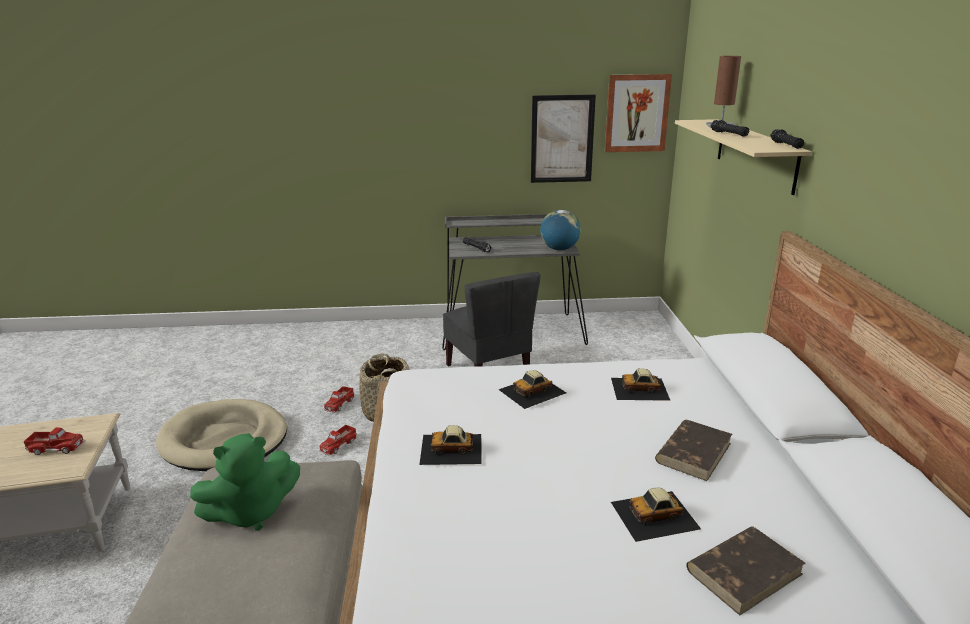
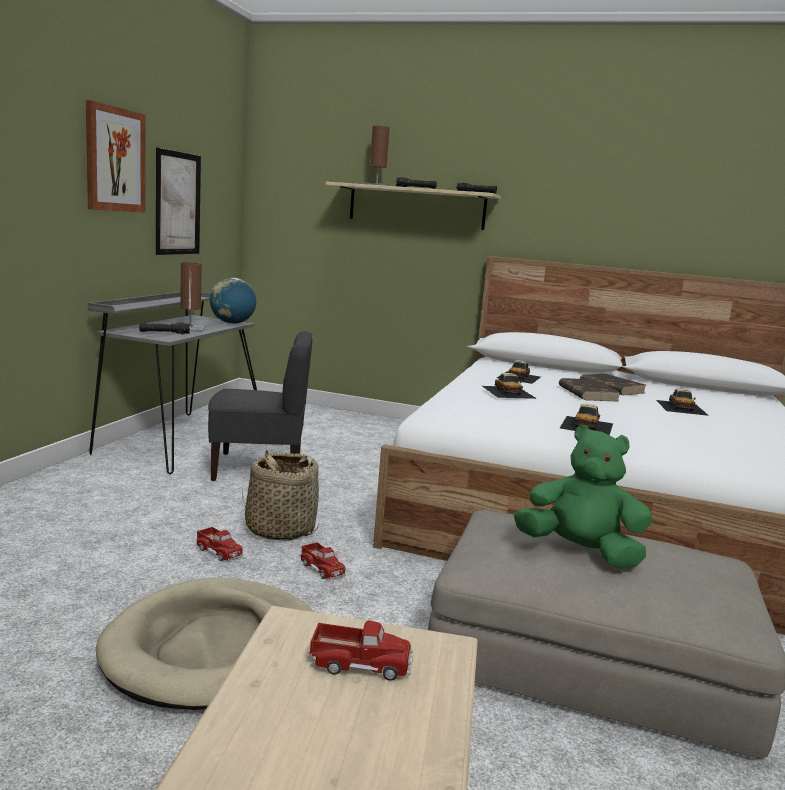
camera: 70 degrees left, 10 degrees down
toy truck [24,427,86,455] -> toy truck turned 75 degrees clockwise [308,620,413,681]
green plush toy [190,433,300,531] -> green plush toy turned 60 degrees counterclockwise [514,425,652,569]
picture [605,74,672,152] -> picture moved to [86,100,146,213]
brown book [686,526,805,615] -> brown book moved to [559,378,621,402]
none -> brown table lamp [180,262,205,332]

